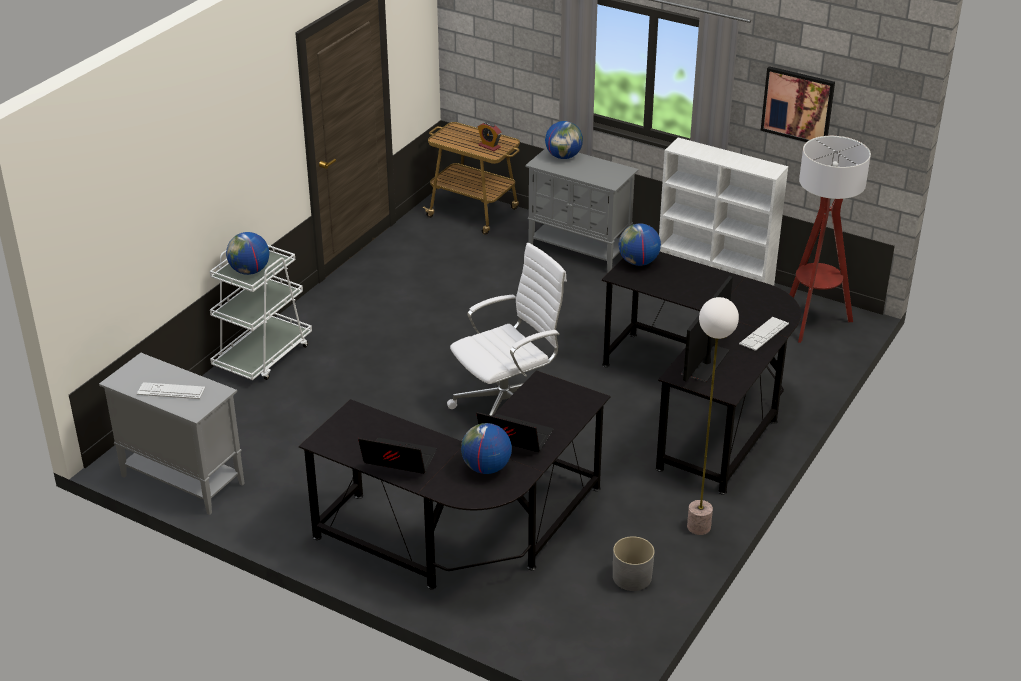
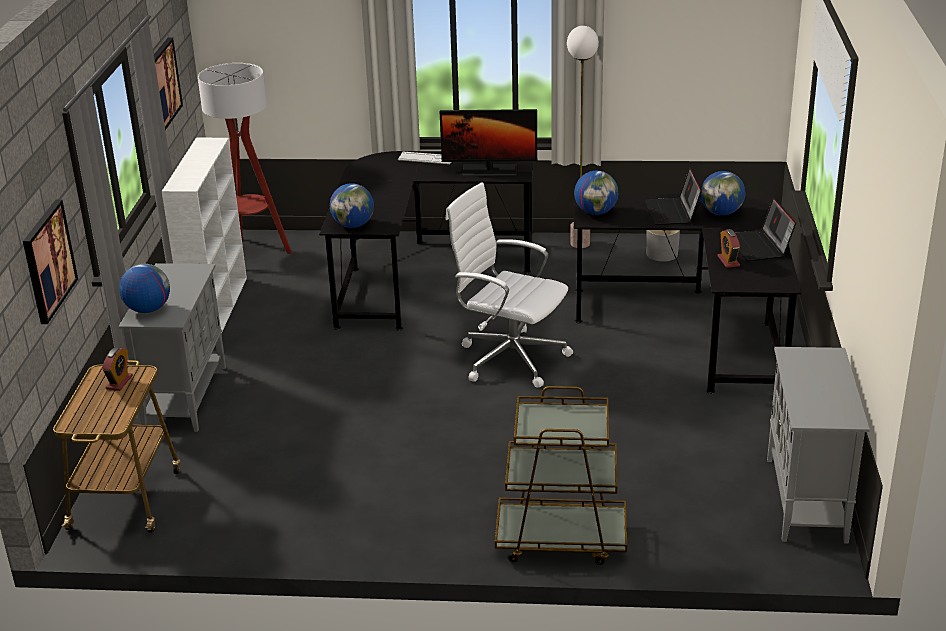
camera: 115 degrees left, 5 degrees down
keyboard [137,382,205,399] -> none
white cart [210,245,312,380] -> brown cart [495,386,627,565]
globe [226,232,269,275] -> globe moved to [574,171,618,215]
none -> picture [23,199,78,324]
none -> alarm clock [717,229,740,268]

